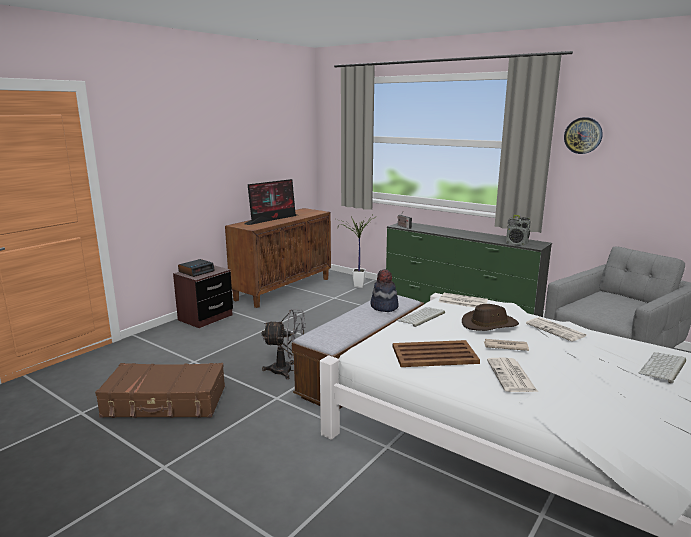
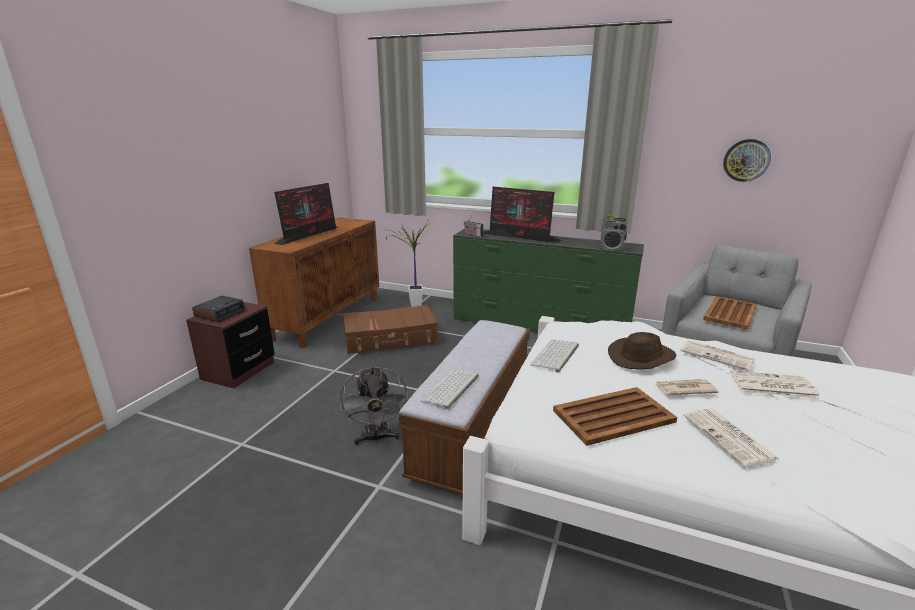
camera: 15 degrees left, 5 degrees up
brown suitcase [95,363,225,418] -> brown suitcase moved to [343,305,438,354]
grey fan [262,309,306,379] -> grey fan turned 90 degrees clockwise [340,366,408,445]
hat [370,269,399,312] -> none
newspaper [439,293,488,308] -> newspaper moved to [730,371,820,399]
wall clock [564,117,603,154] -> wall clock moved to [723,139,771,182]
keyboard [638,352,686,383] -> keyboard moved to [420,369,479,409]
none -> monitor [483,187,562,243]
none -> brown tray [703,296,757,330]

